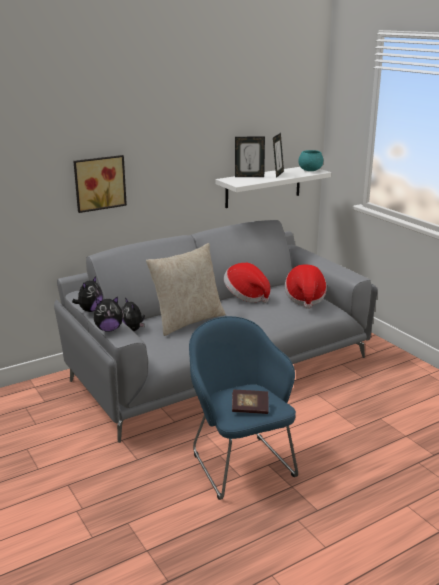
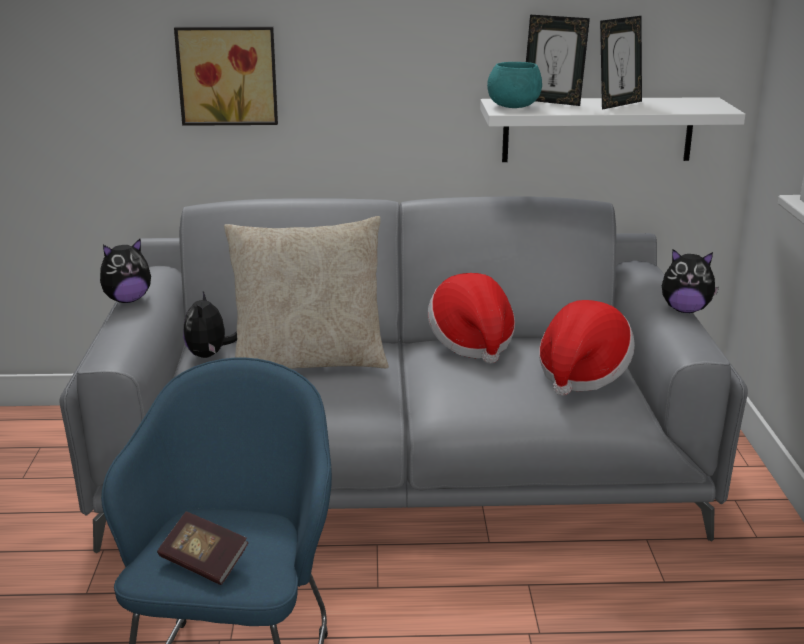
camera: 30 degrees right, 0 degrees up
plush toy [94,296,124,332] -> plush toy moved to [662,249,719,313]
turquoise bowl [298,150,323,171] -> turquoise bowl moved to [487,62,542,108]

